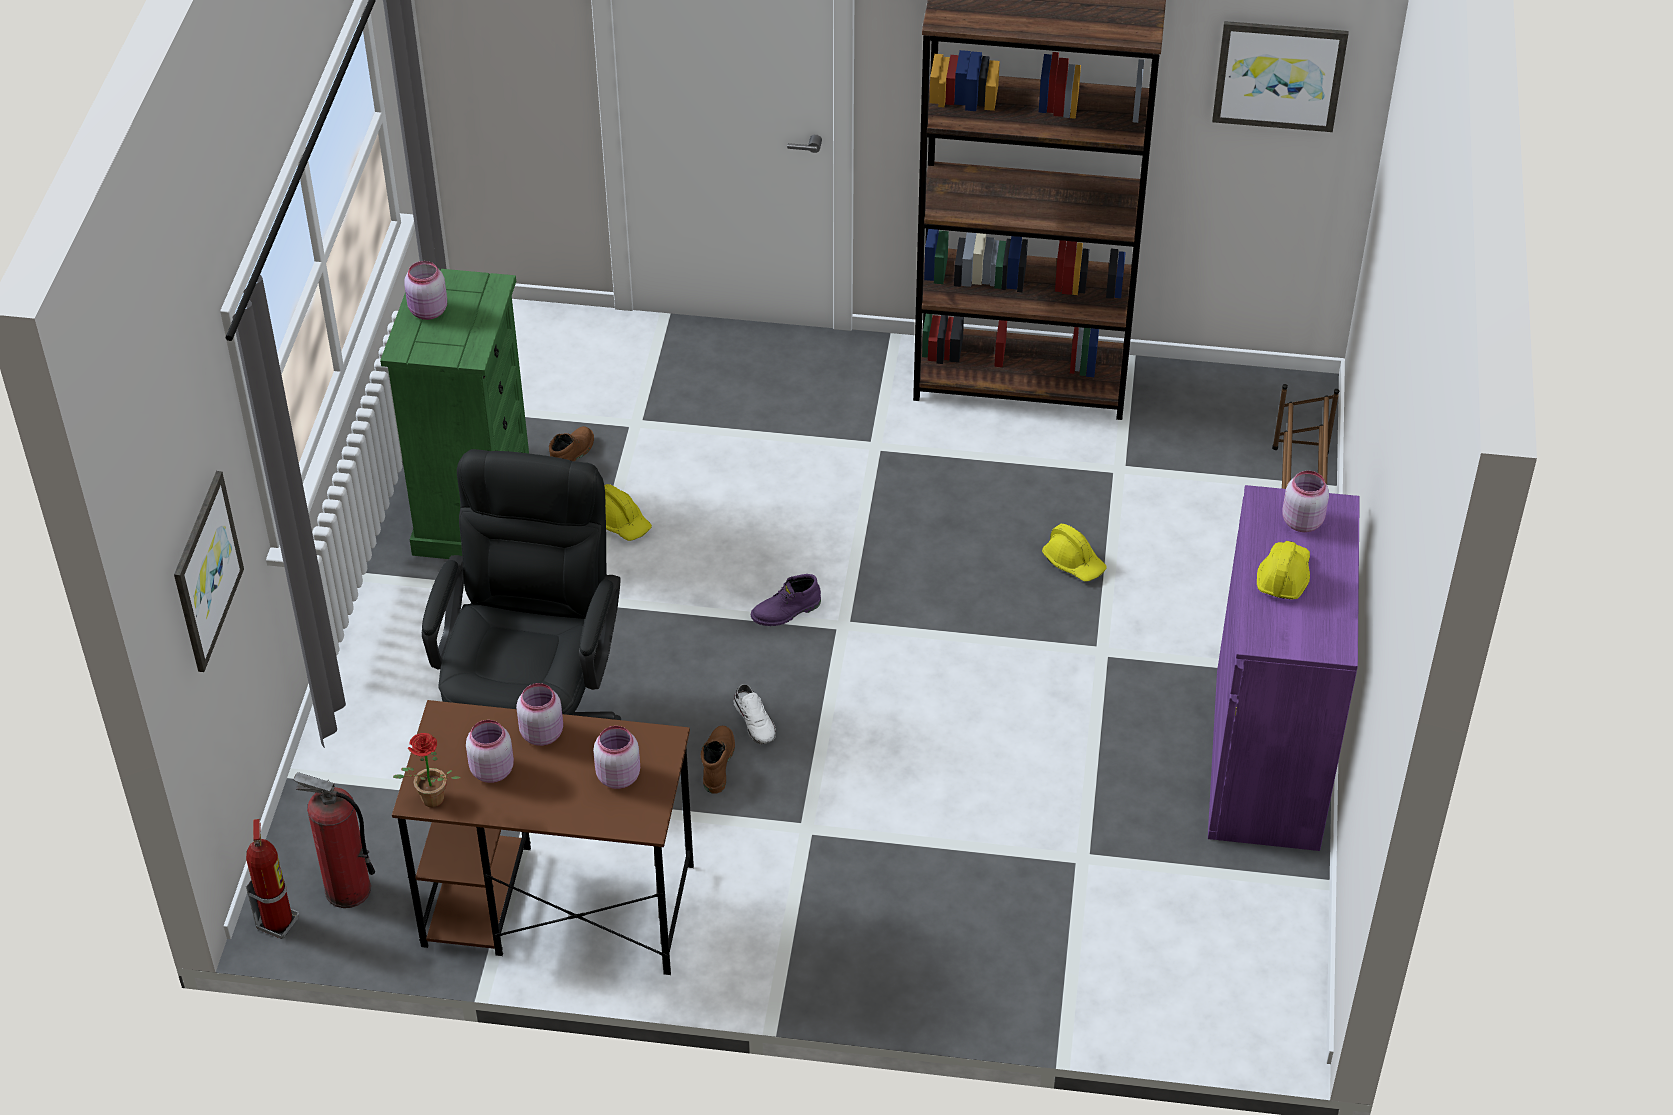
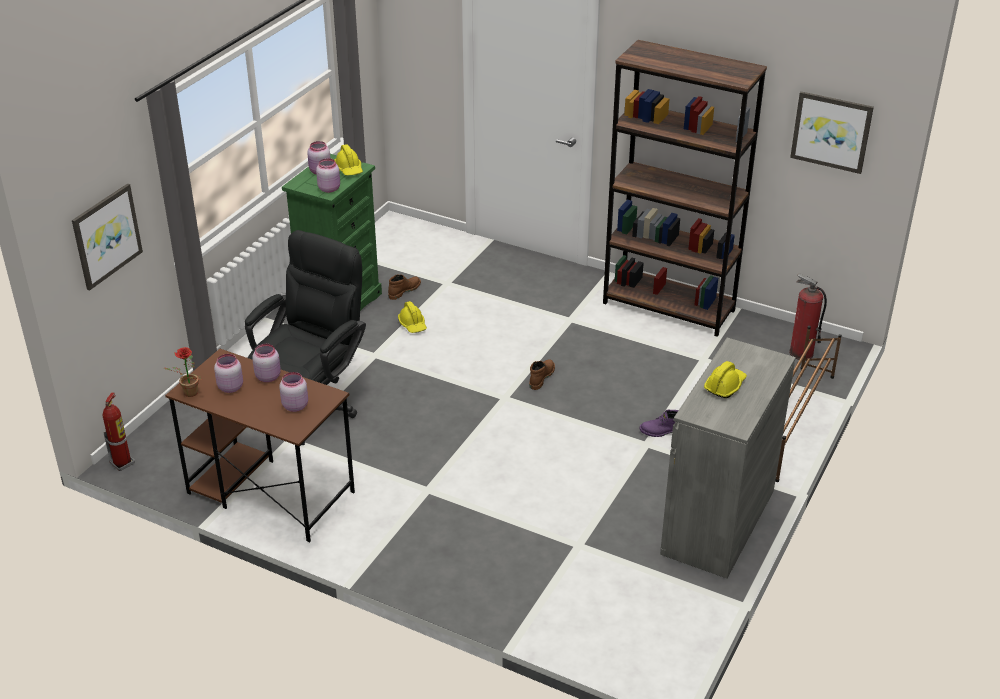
camera: 20 degrees right, 10 degrees down
fire extinguisher [294,772,375,908] -> fire extinguisher moved to [789,273,827,360]
brown boot [701,726,735,794] -> brown boot moved to [529,360,555,390]
white shoe [733,684,776,744] -> none
purple boot [751,574,821,626] -> purple boot moved to [639,410,679,437]
yellow hard hat [1042,524,1107,581] -> yellow hard hat moved to [334,144,363,176]
purple cabinet [1208,485,1360,851] -> grey cabinet [660,338,796,578]
pink jar [1282,471,1329,532] -> pink jar moved to [316,158,340,193]

